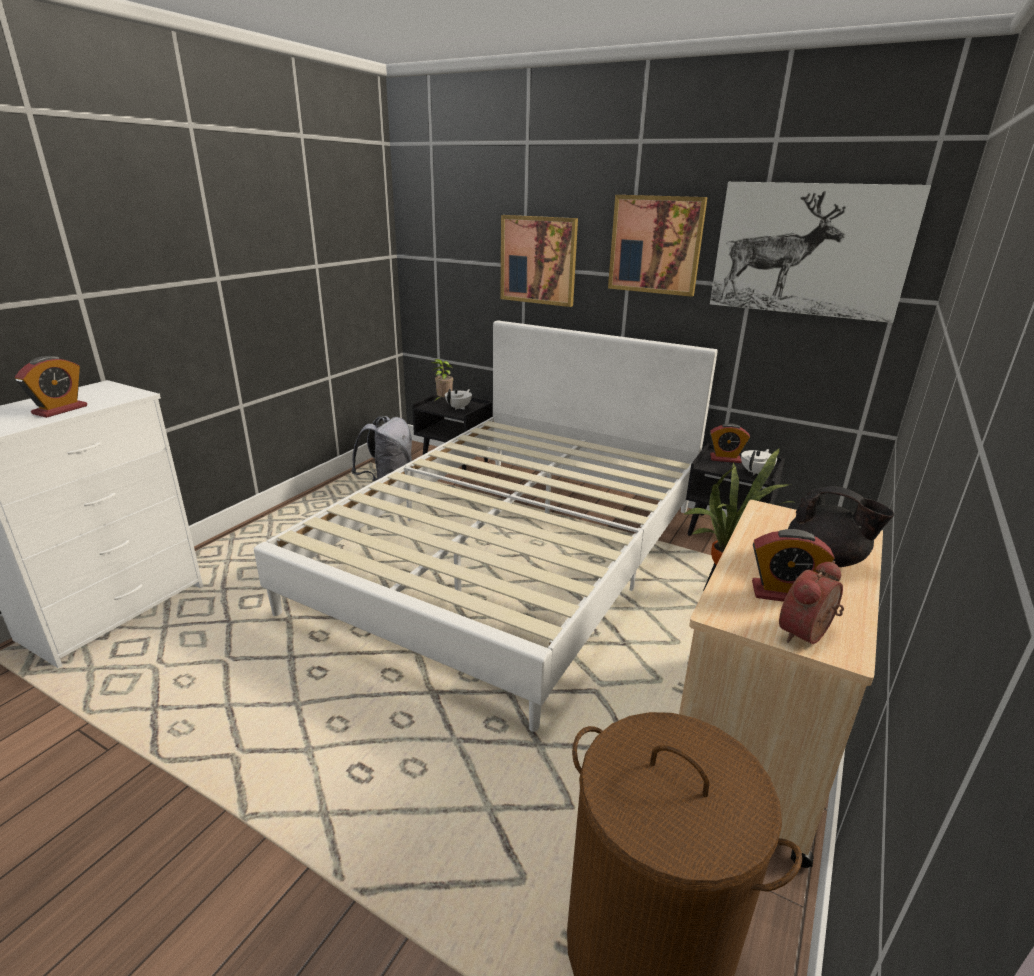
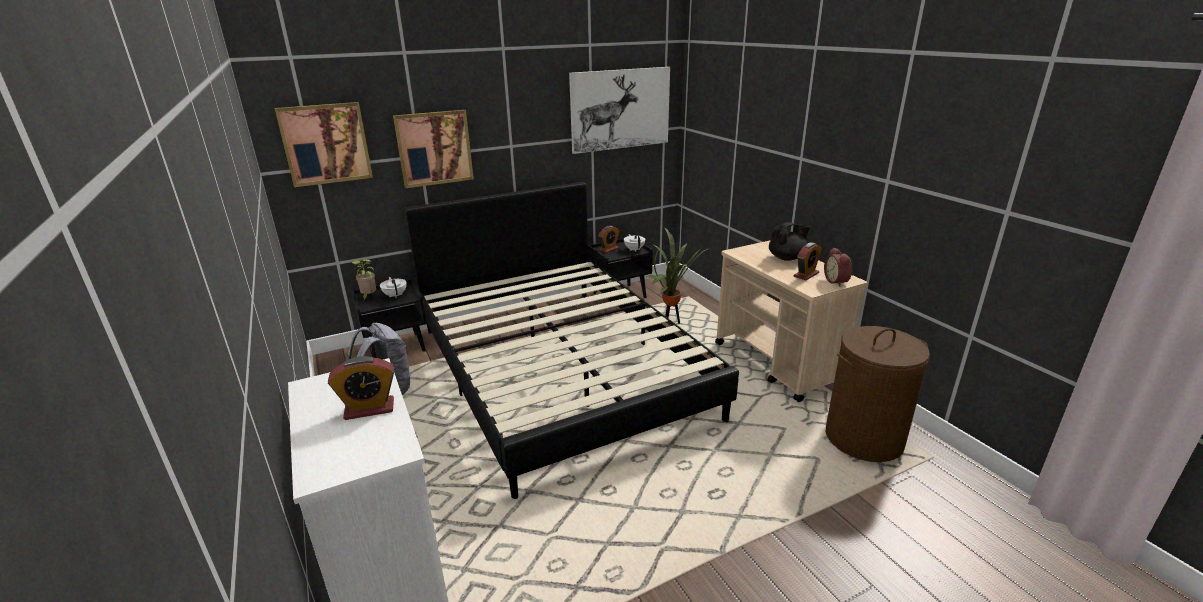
camera: 55 degrees left, 0 degrees up
alarm clock [15,356,87,418] -> alarm clock turned 105 degrees clockwise [328,356,394,420]
white bed [254,320,718,732] -> black bed [405,182,739,499]
picture [608,195,708,297] -> picture moved to [275,102,373,187]

